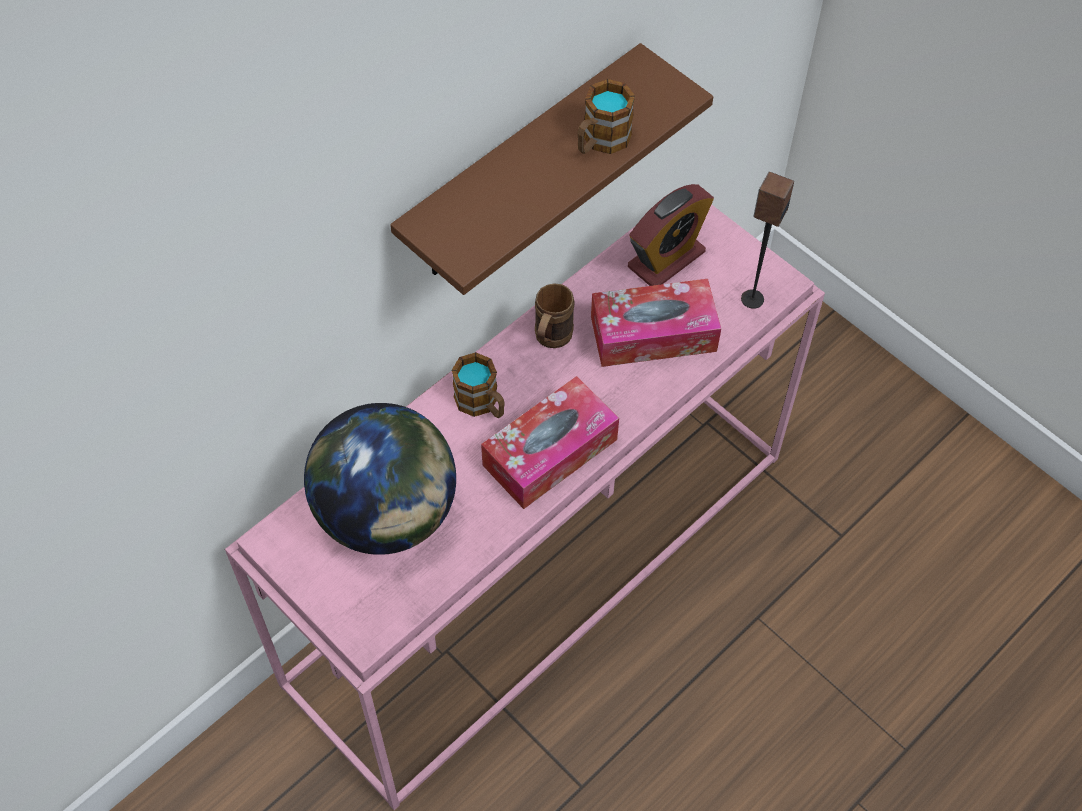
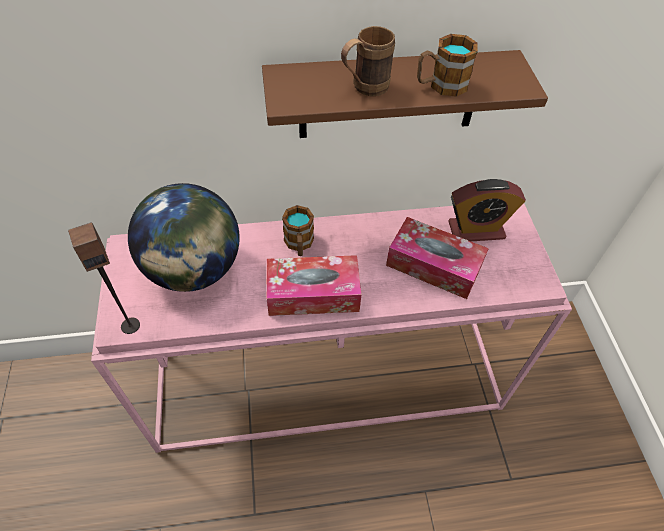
camera: 35 degrees right, 5 degrees down
brown mug [535,283,574,348] -> brown mug moved to [341,26,395,96]
speaker [741,172,794,309] -> speaker moved to [68,222,140,334]

